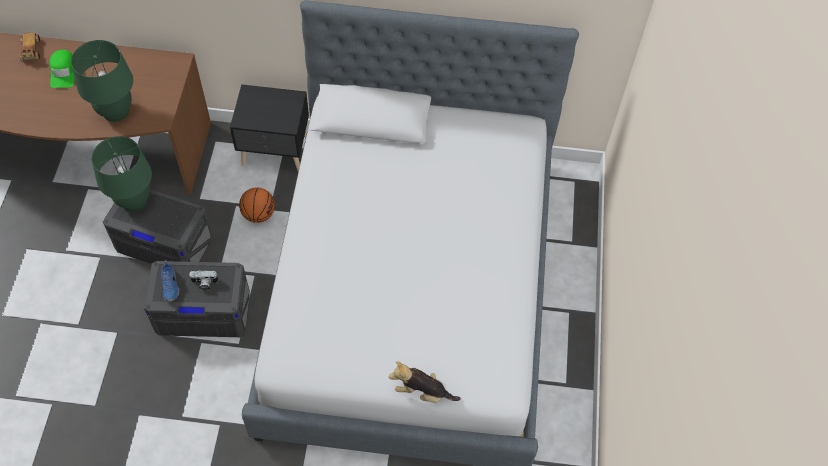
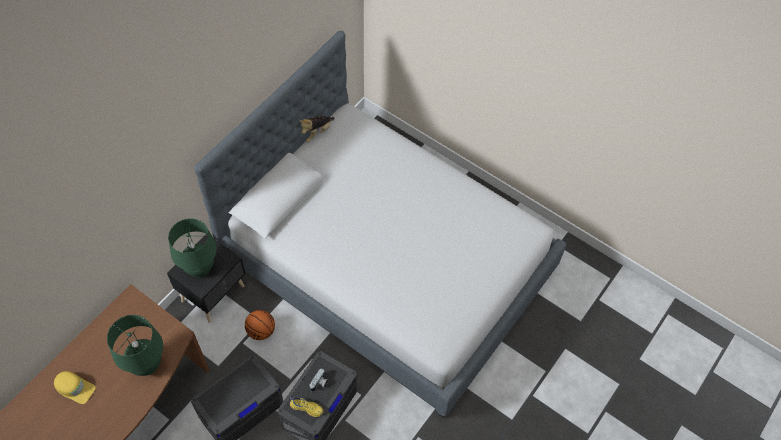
camera: 60 degrees left, 0 degrees up
toy car [20,32,40,61] -> none
green cap [49,50,74,88] -> yellow cap [54,371,96,404]
green table lamp [91,136,152,212] -> green table lamp moved to [168,218,217,278]
blue shoe [161,260,179,302] -> yellow shoe [290,397,324,417]
plush toy [389,361,460,403] -> plush toy moved to [299,116,334,142]

